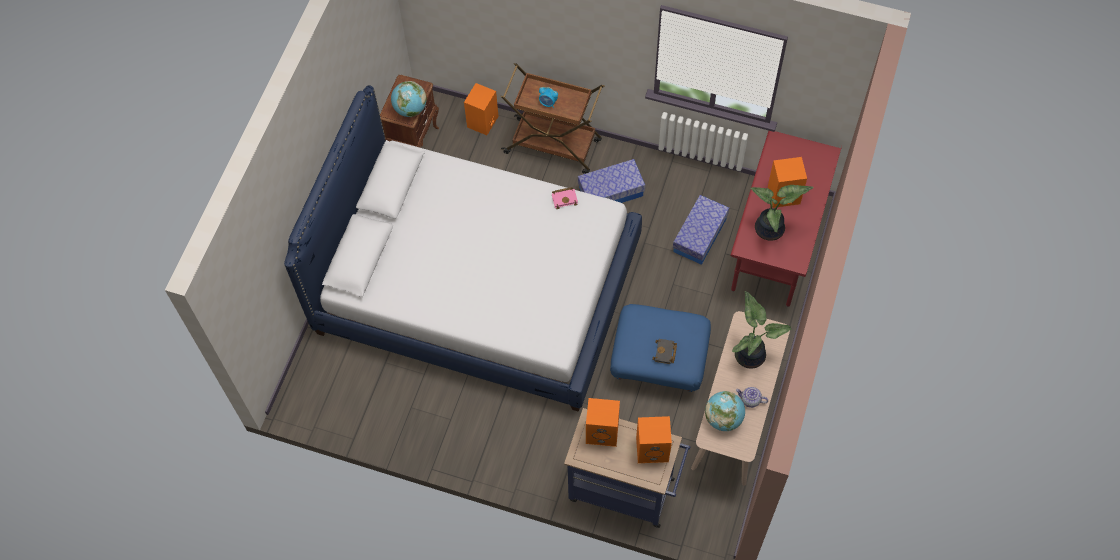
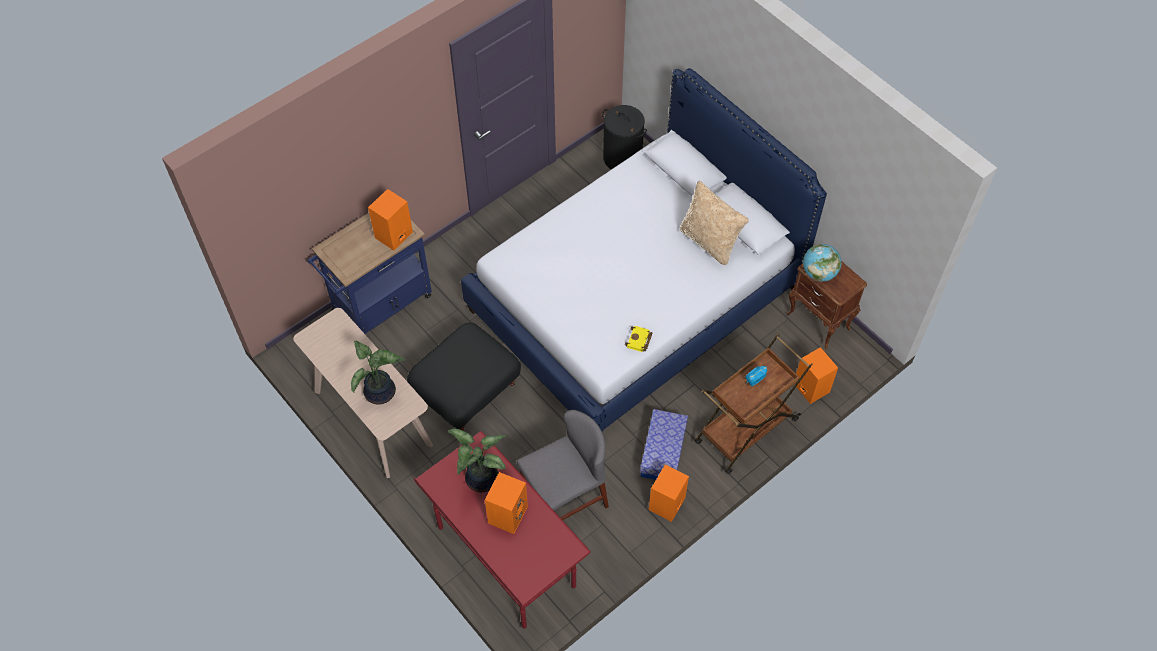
camera: 120 degrees right, 5 degrees down
pink book [552,187,578,209] -> yellow book [625,326,652,352]
blue ottoman [610,304,711,392] -> black ottoman [407,322,521,431]
orange speaker [636,416,672,463] -> orange speaker moved to [649,464,689,522]
black book [652,339,677,364] -> none
storage box [673,195,729,265] -> grey chair [517,410,609,520]
globe [705,391,745,431] -> none
teapot [736,387,768,408] -> none
none -> black laundry basket [602,105,647,169]
none -> beige pillow [680,181,749,265]

